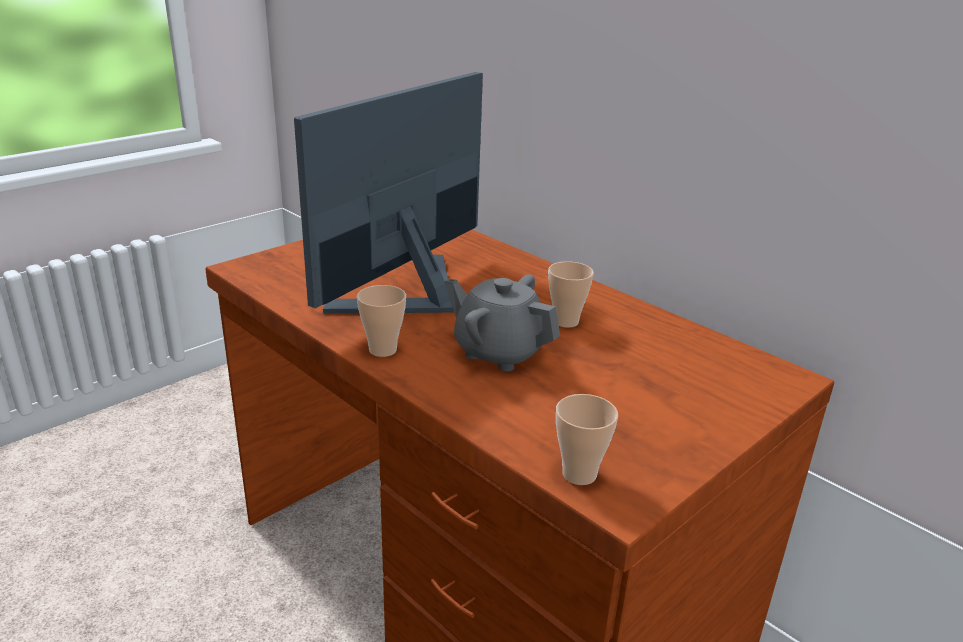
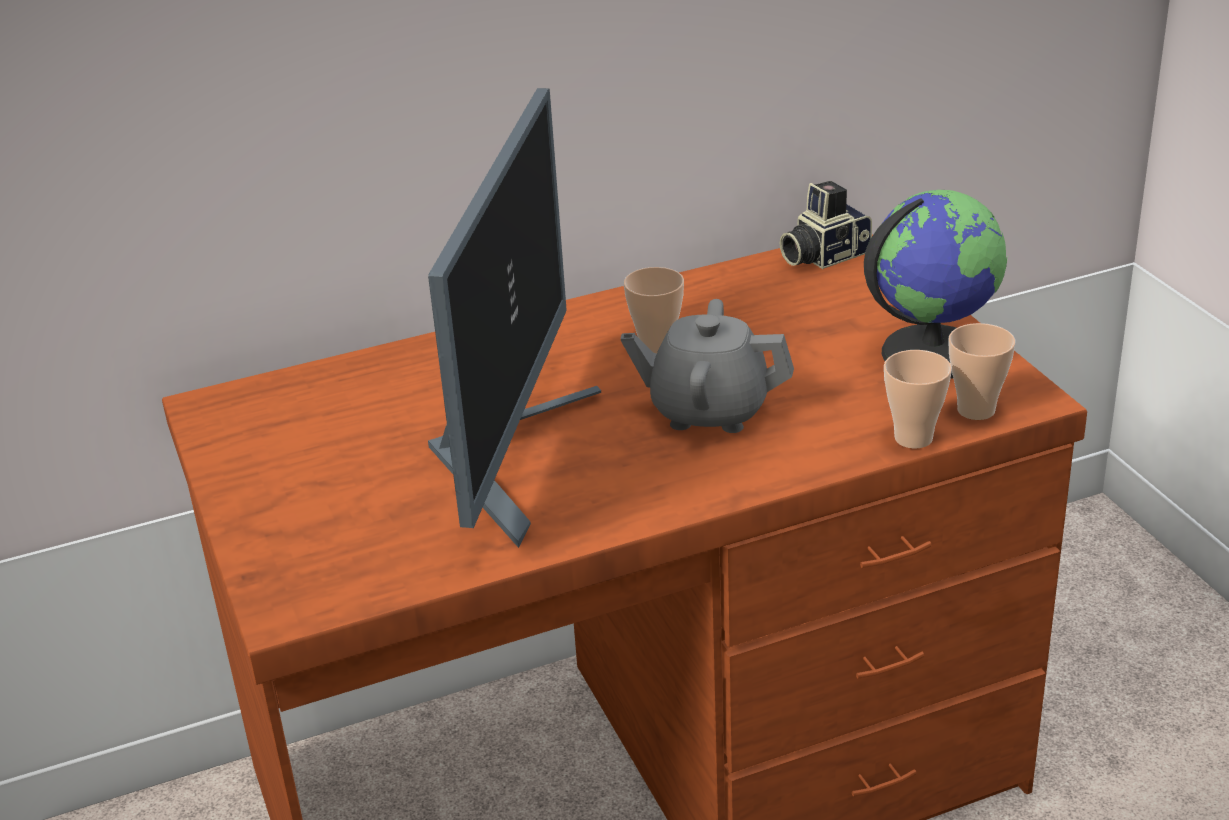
camera: 65 degrees left, 5 degrees up
monitor [294,72,483,314] -> monitor turned 135 degrees counterclockwise [428,88,601,548]
cup [357,285,406,357] -> cup moved to [884,350,952,449]
grey teapot [445,274,560,371] -> grey teapot turned 45 degrees clockwise [621,299,794,433]
none -> camera [780,181,872,269]
none -> globe [864,190,1007,379]

